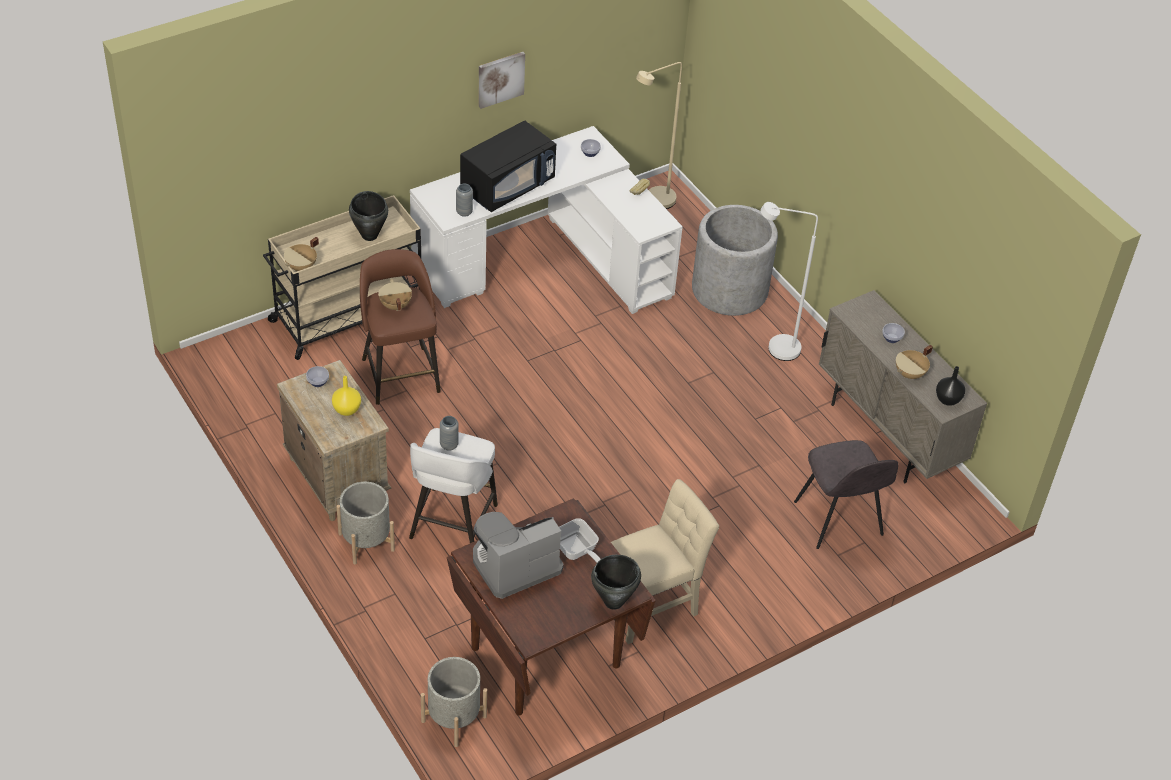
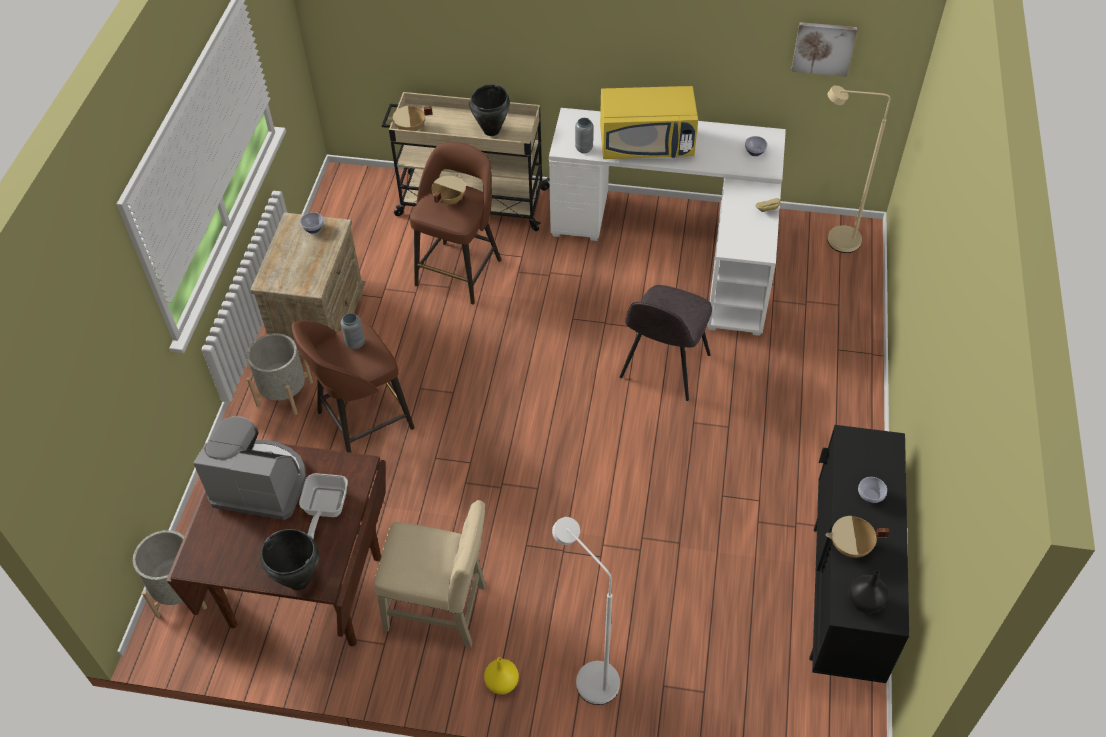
camera: 45 degrees right, 5 degrees up
yellow vase [332,376,361,416] -> yellow vase moved to [484,657,519,695]
white stool [409,428,498,543] -> brown stool [292,320,415,453]
black microwave [460,121,556,212] -> yellow microwave [600,86,698,159]
picture [478,52,525,109] -> picture moved to [791,22,857,77]
grey planter [692,205,778,316] -> none
white floor lamp [761,202,818,361] -> white floor lamp moved to [552,517,620,705]
grey chair [794,440,898,549] -> grey chair moved to [620,285,712,401]
beige cabinet [819,290,987,484] -> black cabinet [809,425,909,683]

